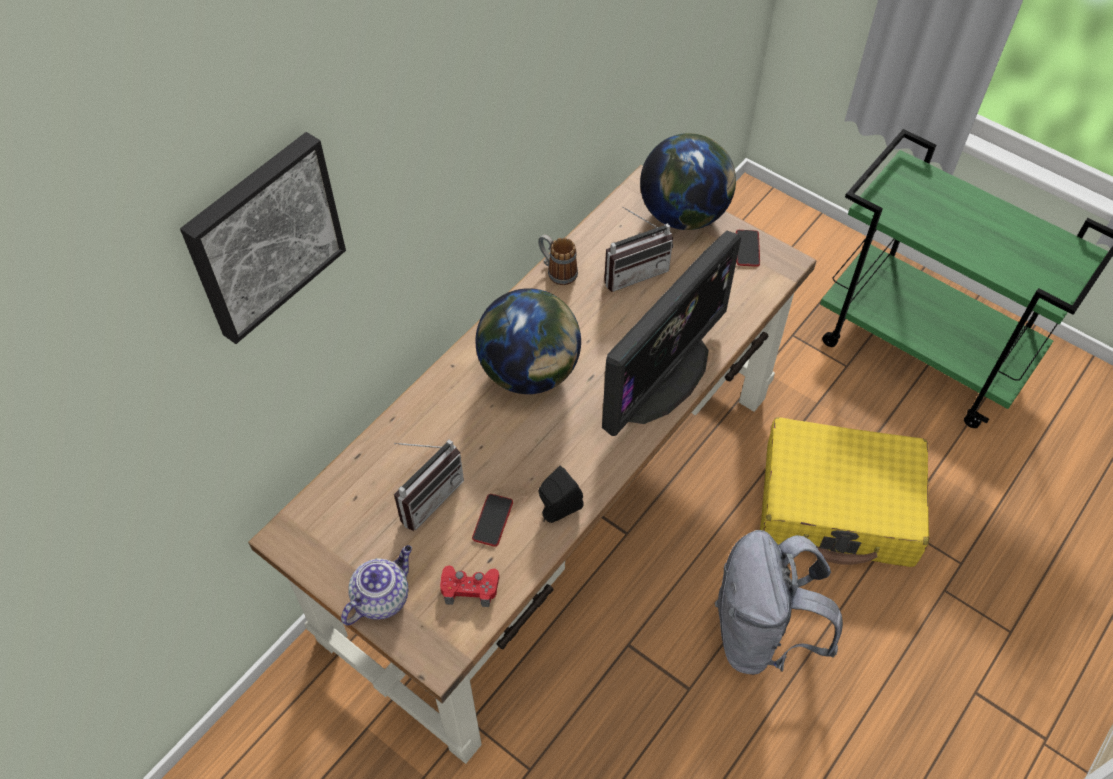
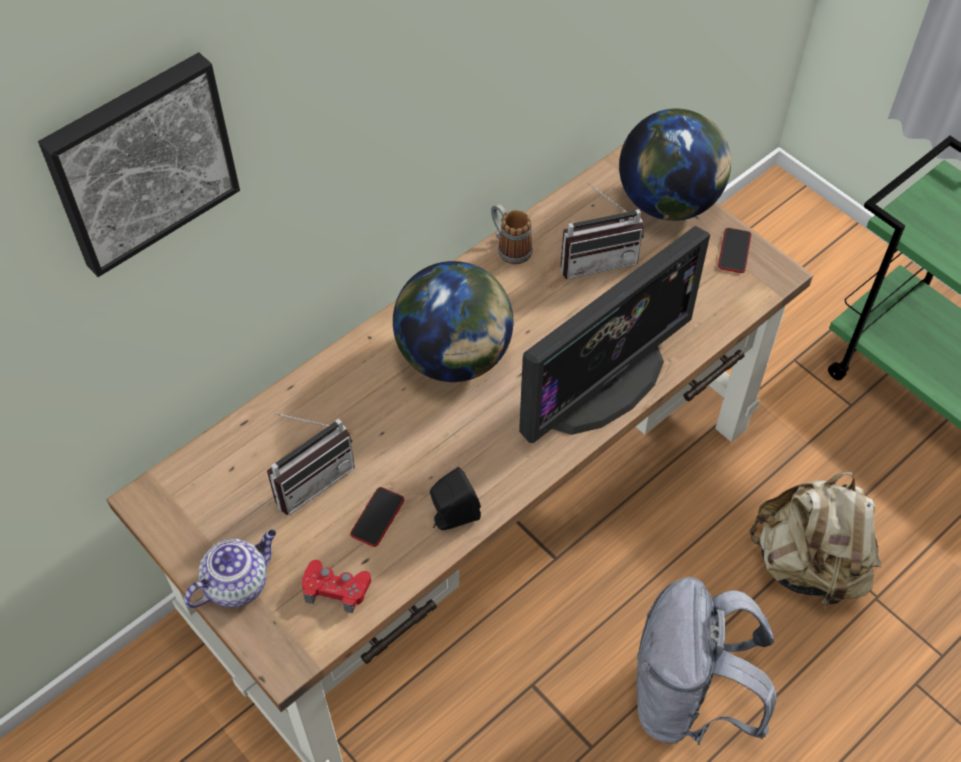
camera: 10 degrees right, 0 degrees up
yellow suitcase [760,417,929,567] -> beige backpack [750,472,881,609]

